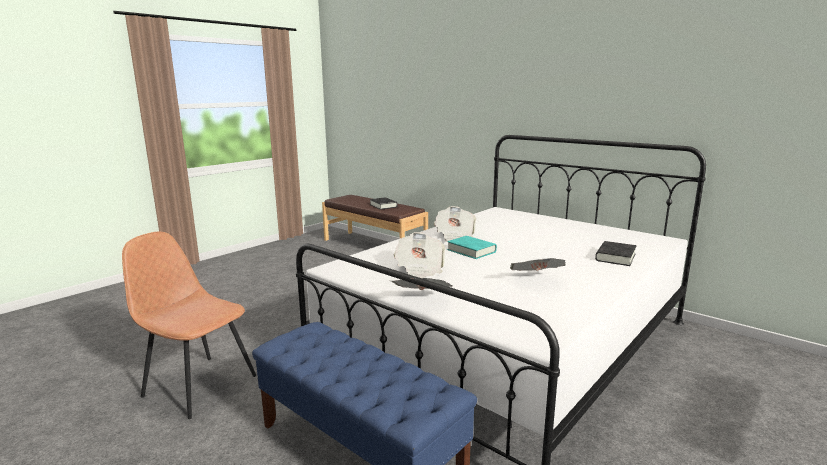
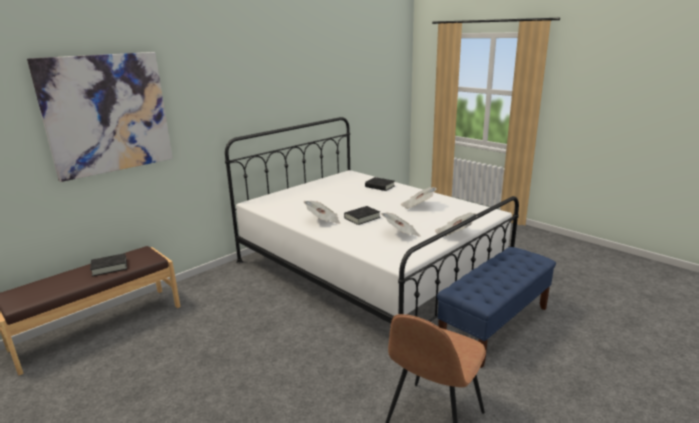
camera: 85 degrees left, 5 degrees up
turquoise book [447,236,497,259] -> black book [344,206,380,225]
none -> picture [27,52,173,182]

